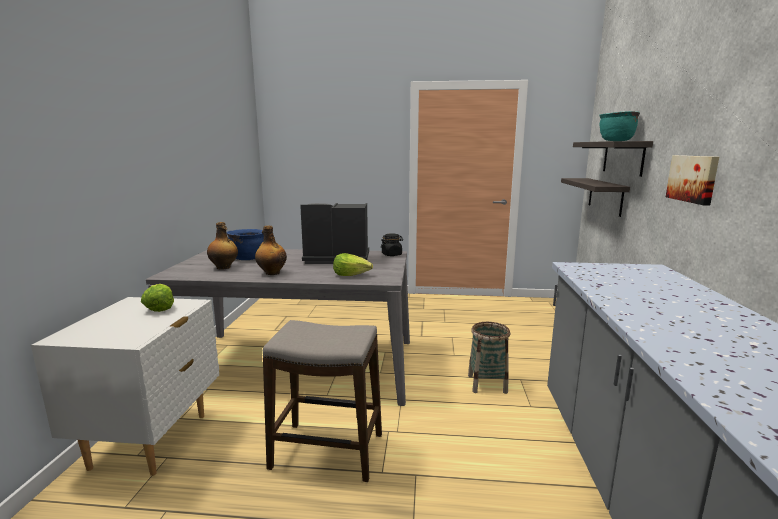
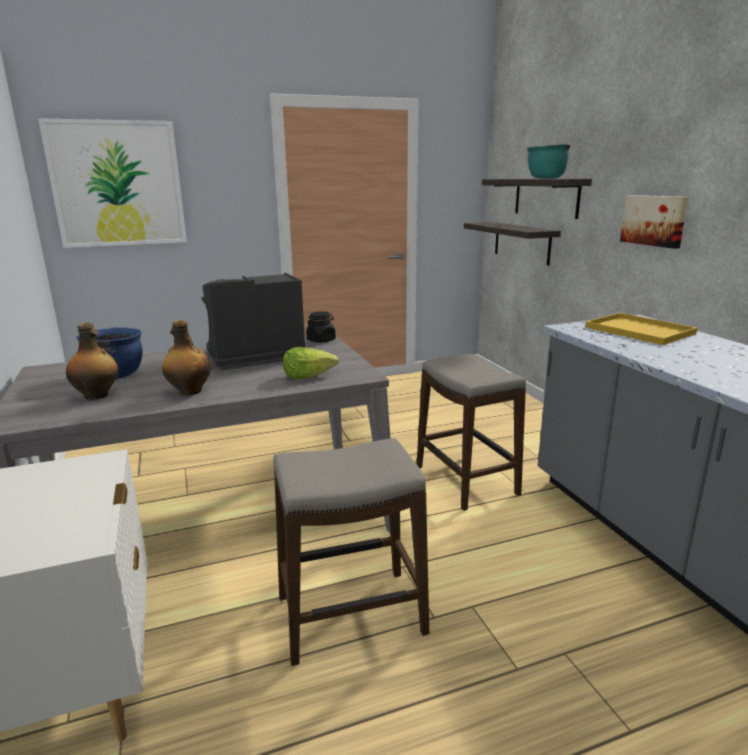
camera: 25 degrees left, 5 degrees up
lettuce [141,284,174,312] -> none
basket [468,322,510,394] -> stool [417,354,526,511]
none -> picture [38,118,187,248]
none -> yellow tray [585,313,698,345]

